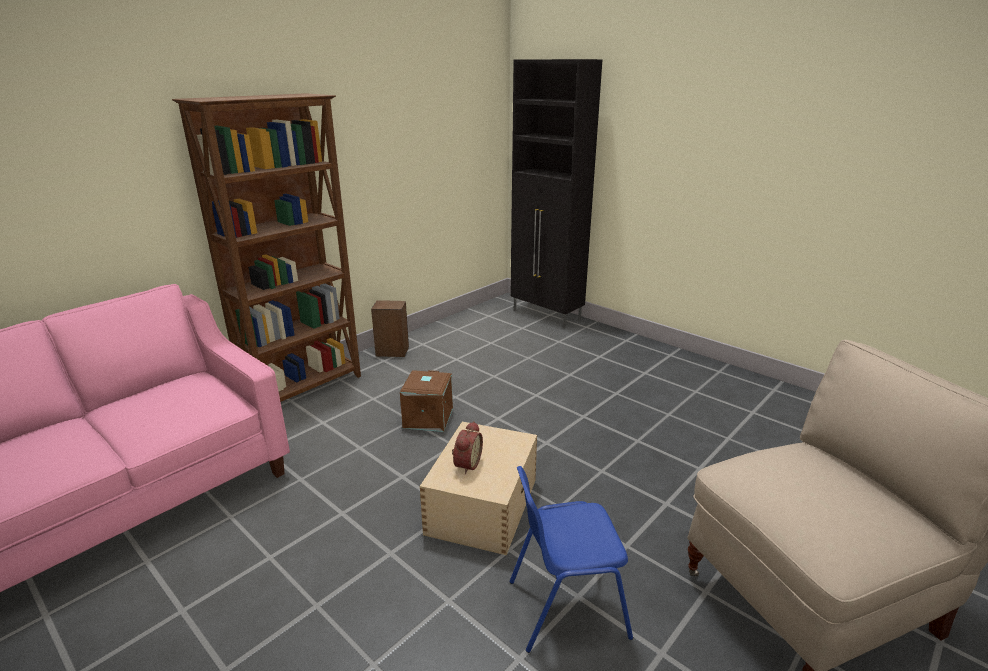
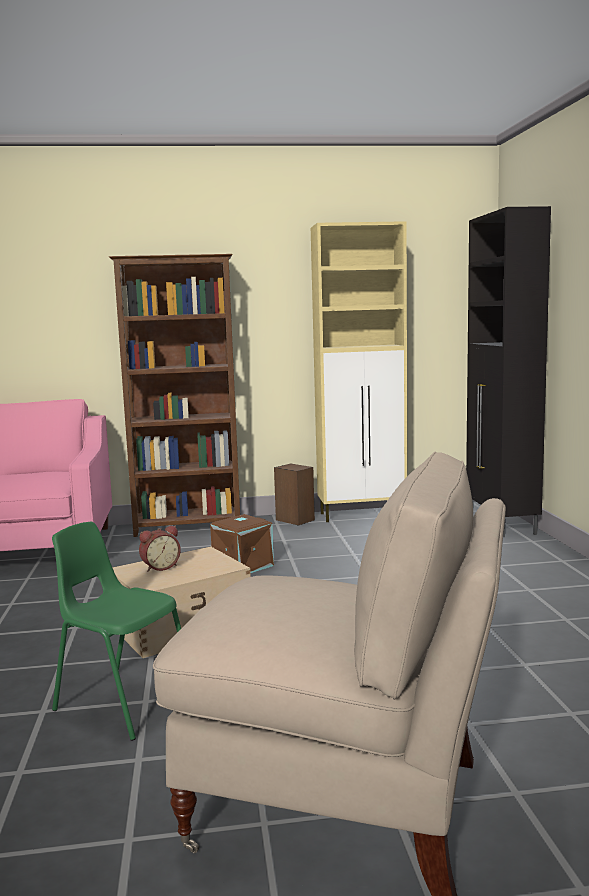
camera: 40 degrees right, 15 degrees down
blue chair [510,466,633,653] -> green chair [52,522,181,741]
none -> beige cabinet [311,221,407,522]

